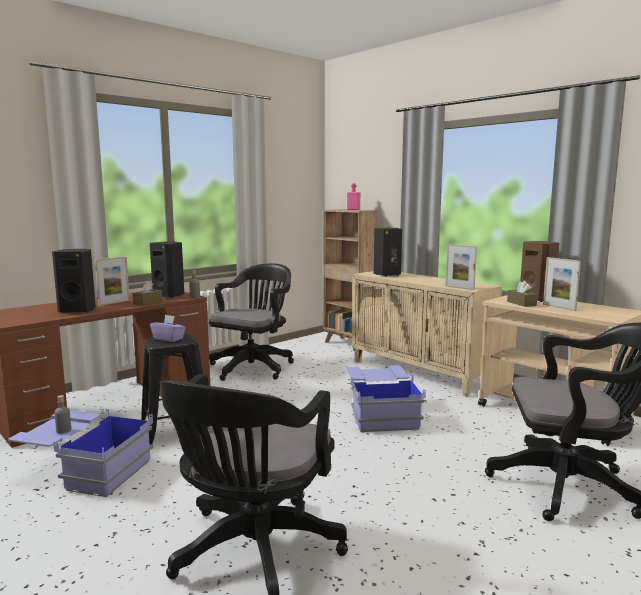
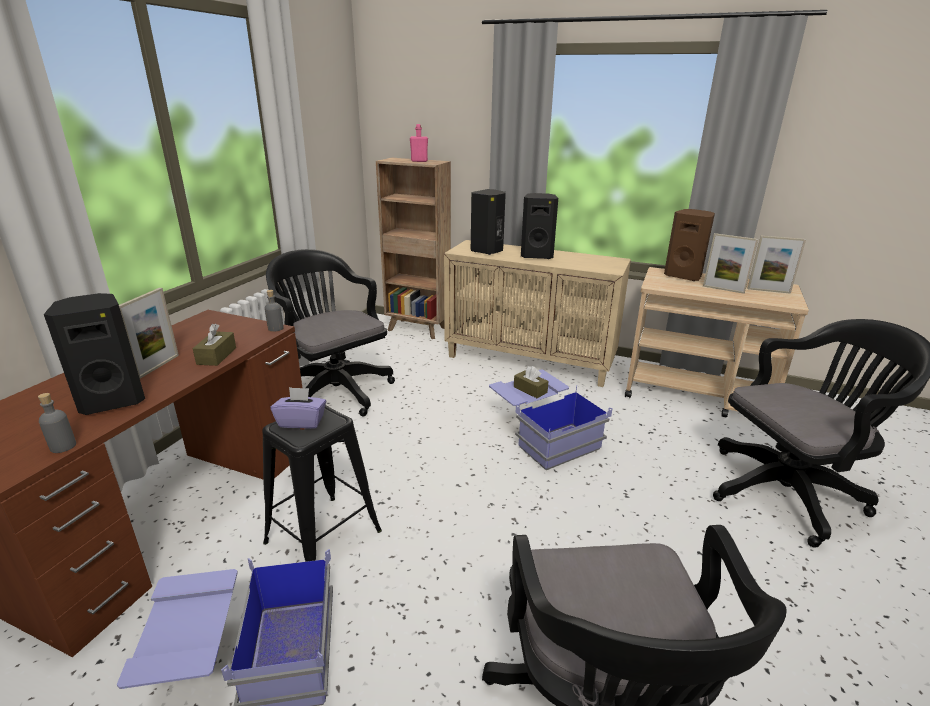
camera: 25 degrees left, 15 degrees up
grey bottle [54,395,71,434] -> grey bottle moved to [38,393,76,453]
black speaker [150,242,184,298] -> black speaker moved to [521,193,558,259]
black office chair [208,263,294,381] -> black office chair turned 45 degrees counterclockwise [266,249,395,417]
picture frame [445,244,477,290] -> picture frame moved to [747,236,806,294]
brown tissue box [507,281,538,307] -> brown tissue box moved to [514,366,549,398]

